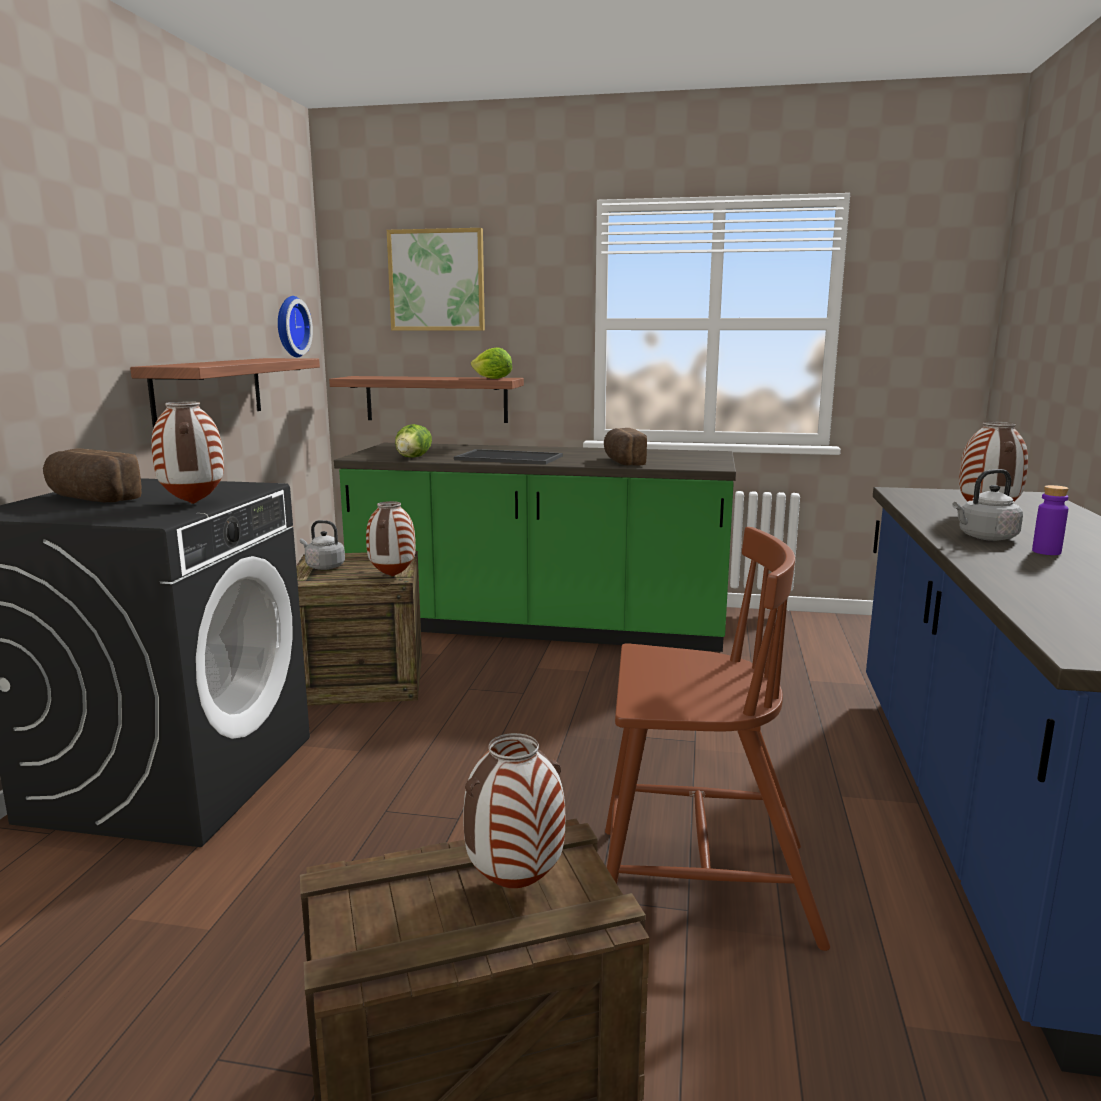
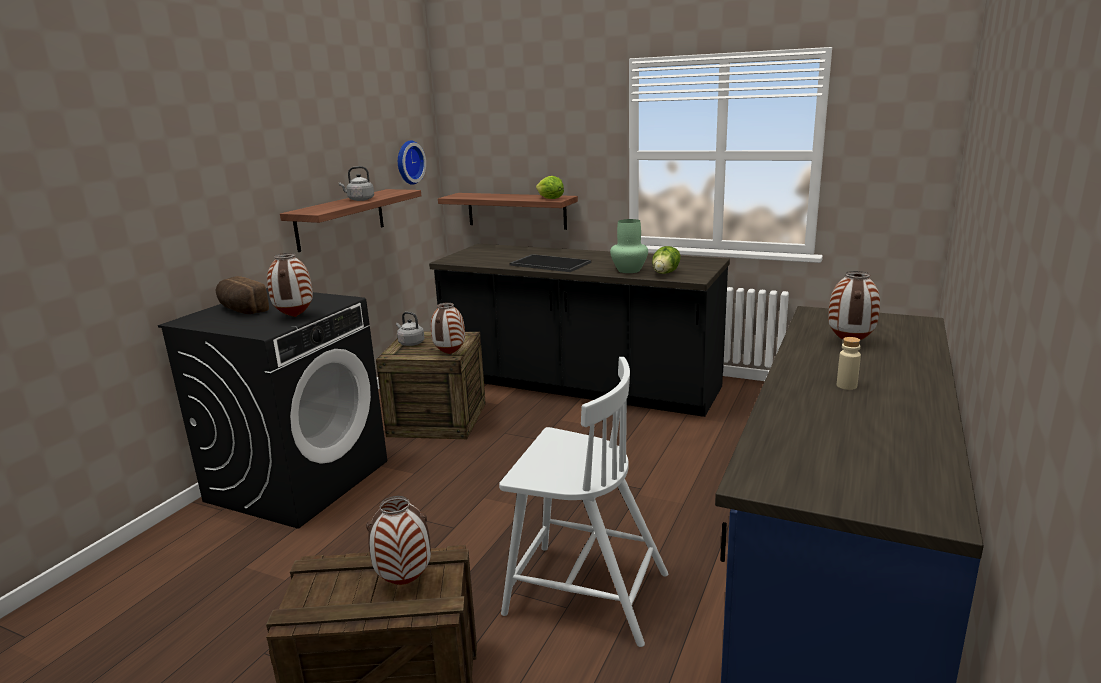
camera: 15 degrees right, 5 degrees up
green counter [334,443,736,652] -> black counter [429,244,730,417]
picture [387,228,485,331] -> none
lettuce [395,424,432,458] -> lettuce moved to [652,246,681,274]
bread [604,428,647,465] -> green vase [610,219,648,273]
brown chair [605,527,830,951] -> white chair [499,357,668,647]
grey kettle [952,469,1023,541] -> grey kettle moved to [339,166,374,201]
purple bottle [1032,485,1069,555] -> beige bottle [837,337,861,390]

